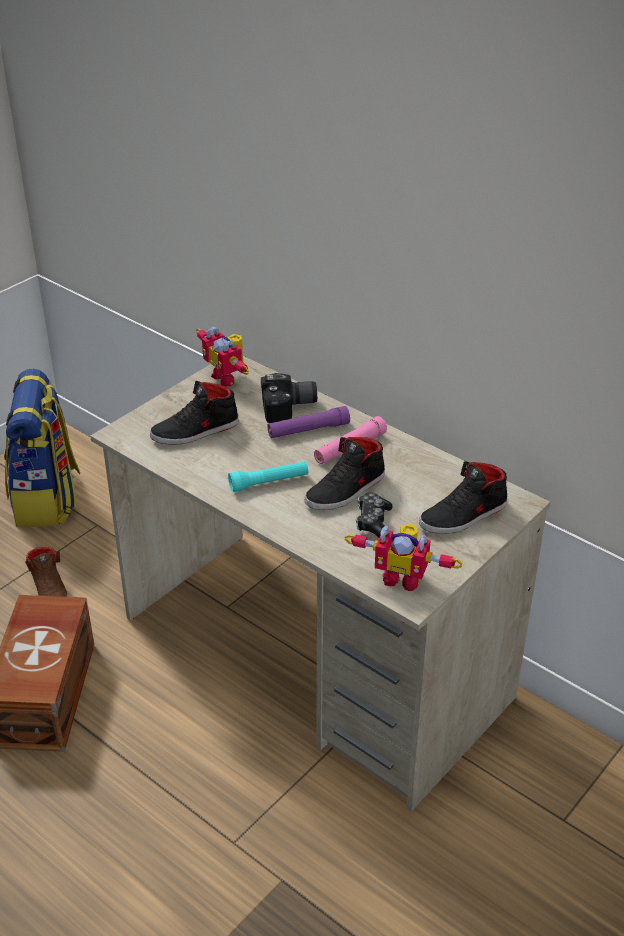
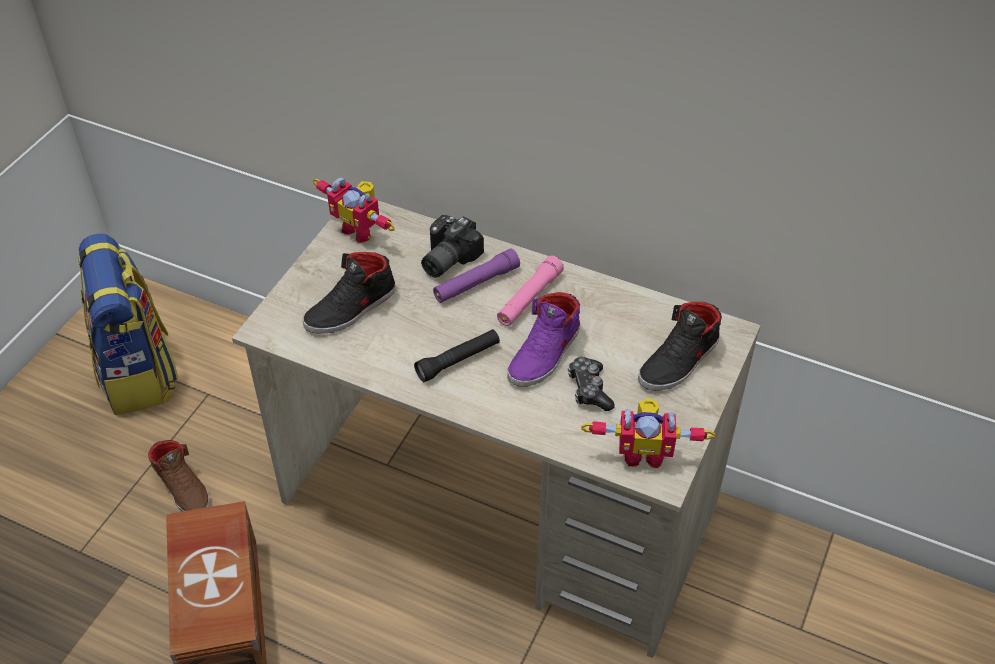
camera: 15 degrees left, 10 degrees up
turquoise flashlight [228,461,308,492] -> black flashlight [414,329,500,382]
camera [261,373,317,423] -> camera turned 150 degrees clockwise [421,215,484,278]
black shoe [305,437,385,510] -> purple shoe [507,292,580,387]

